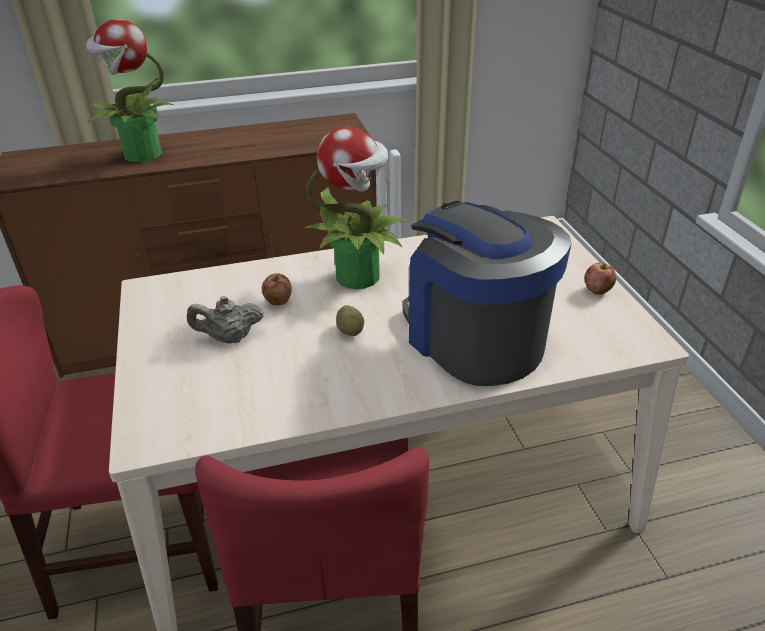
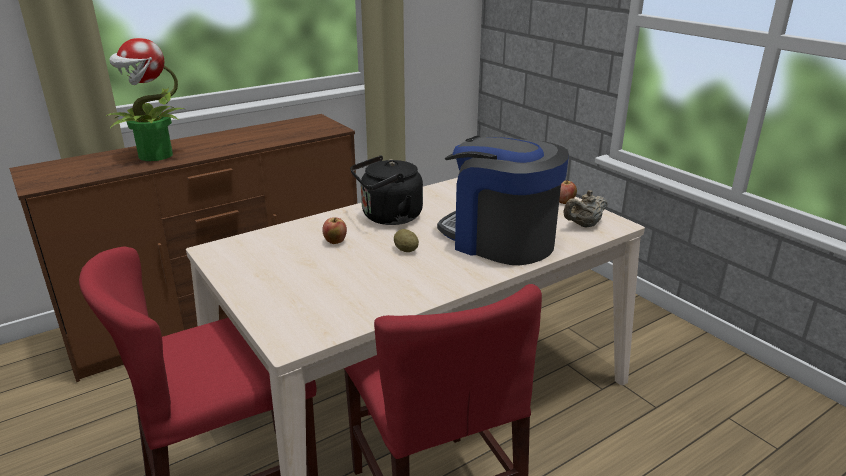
camera: 20 degrees left, 10 degrees down
beige teapot [187,296,264,344] -> beige teapot moved to [563,190,608,227]
potted plant [306,127,409,289] -> black kettle [350,155,423,225]

